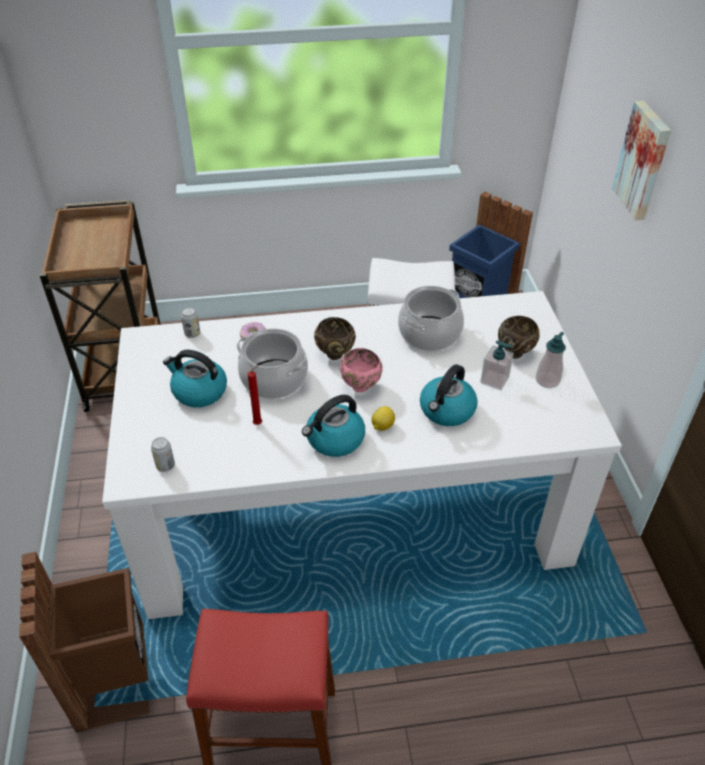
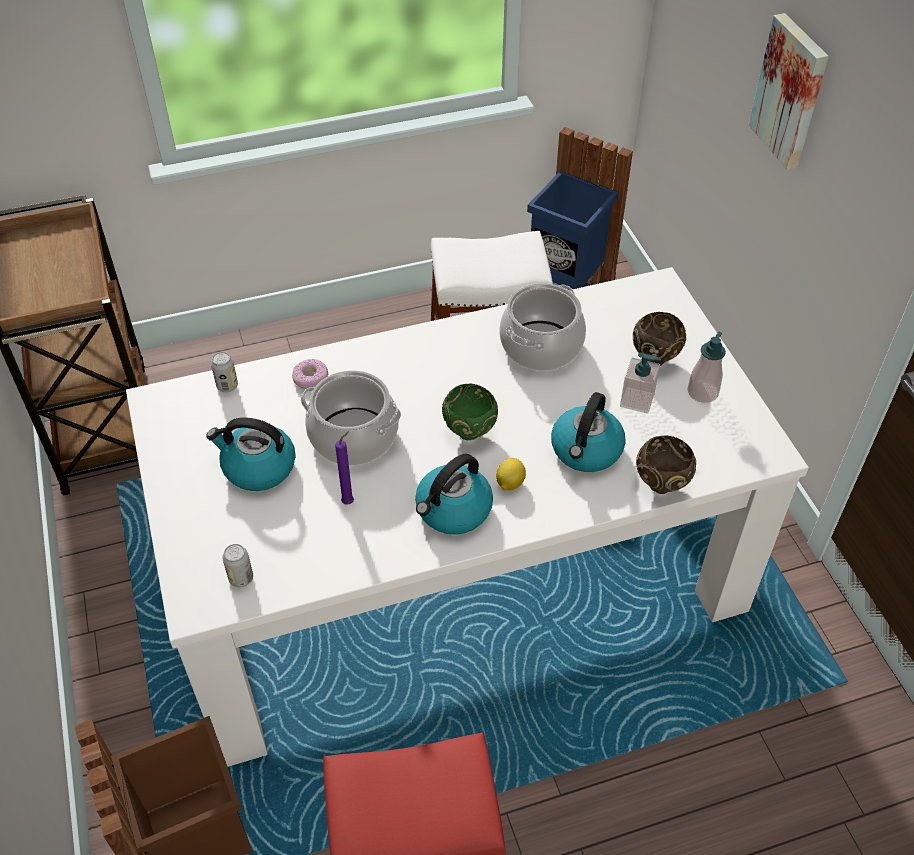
camera: 10 degrees left, 5 degrees up
red candle [248,365,262,425] -> purple candle [335,431,354,505]
brown bowl [314,317,356,360] -> brown bowl moved to [636,436,696,494]
pink bowl [340,348,382,392] -> green bowl [442,384,498,440]

